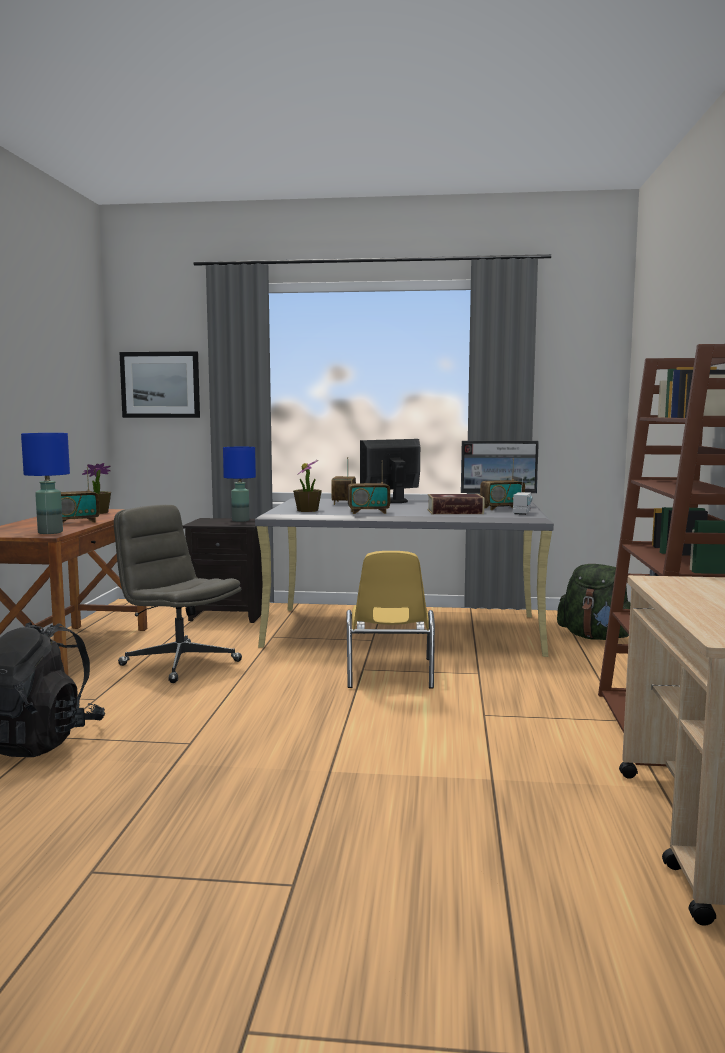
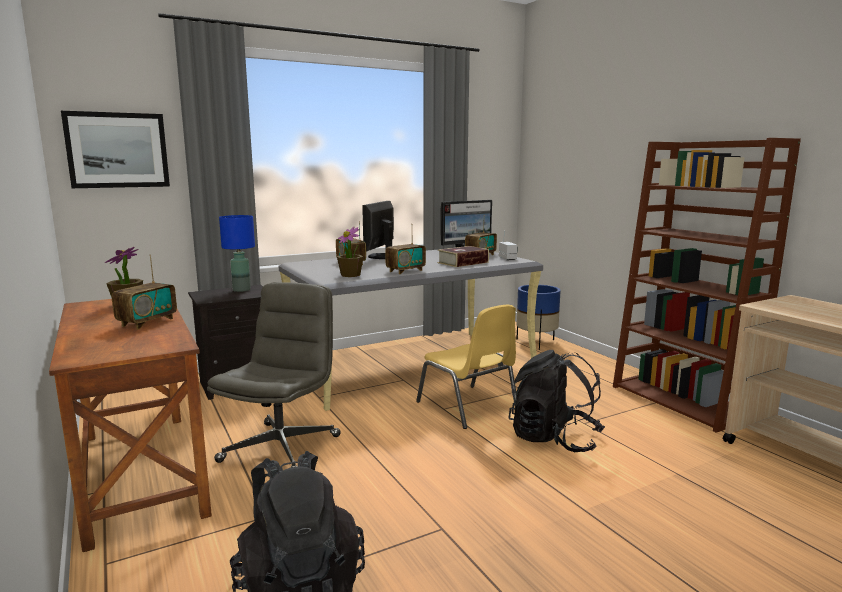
camera: 35 degrees left, 5 degrees up
blue table lamp [21,433,70,534] -> none
grey office chair [114,505,242,683] -> grey office chair turned 105 degrees clockwise [207,282,341,468]
green backpack [557,564,630,640] -> blue planter [516,285,561,350]
none -> black backpack [508,350,605,452]

